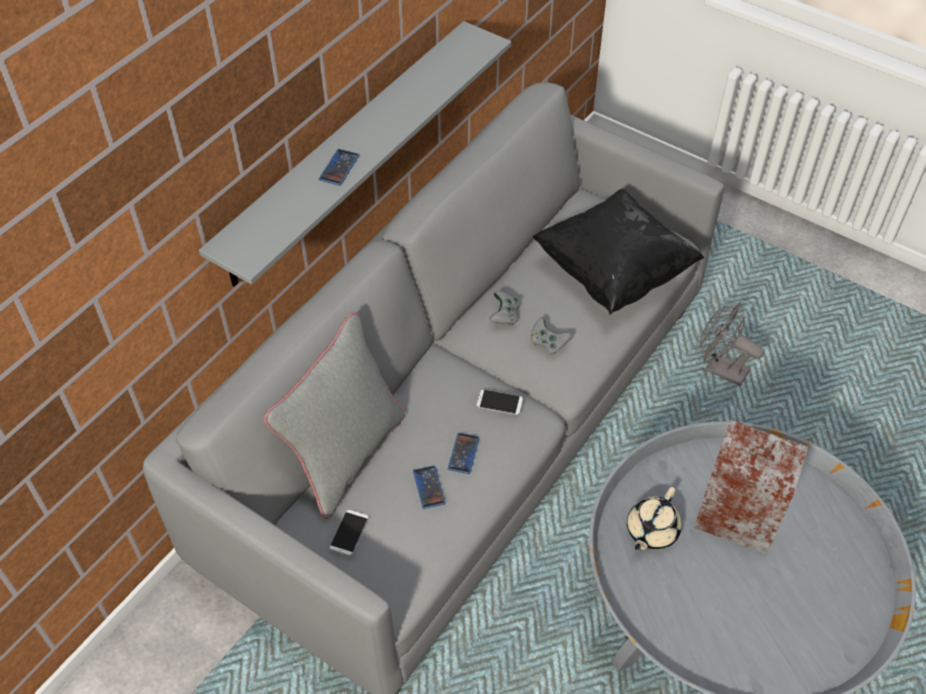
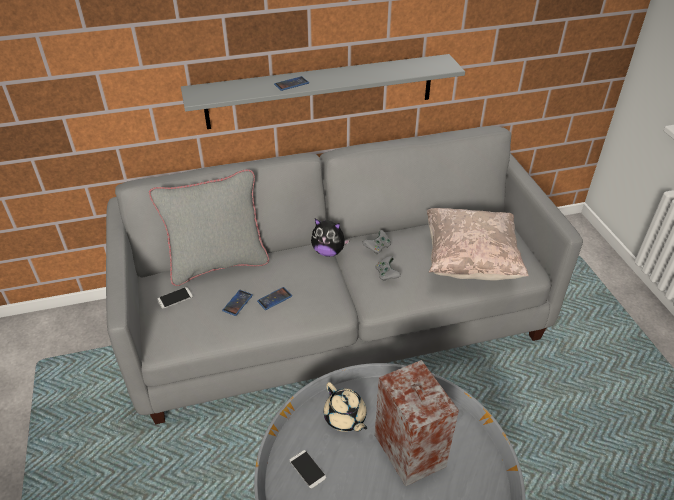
camera: 40 degrees right, 10 degrees down
phone [476,389,523,415] -> phone moved to [289,450,326,489]
black pillow [533,189,704,315] -> beige pillow [427,208,529,280]
beige teapot [627,487,682,550] -> beige teapot turned 105 degrees counterclockwise [324,382,367,432]
grey fan [700,302,764,386] -> none
none -> plush toy [311,219,350,257]

